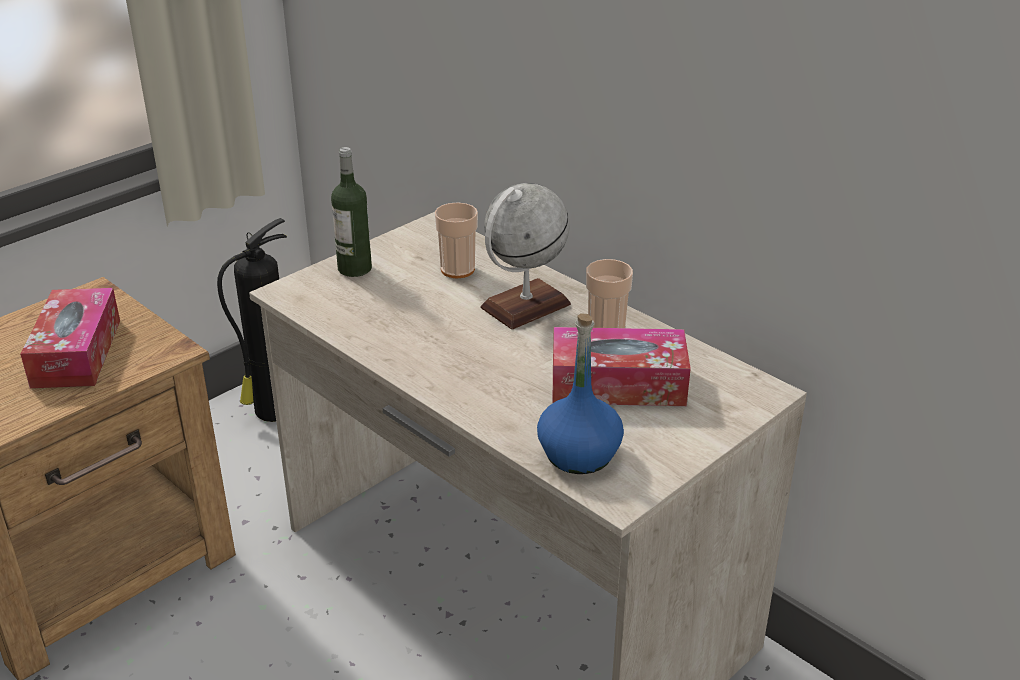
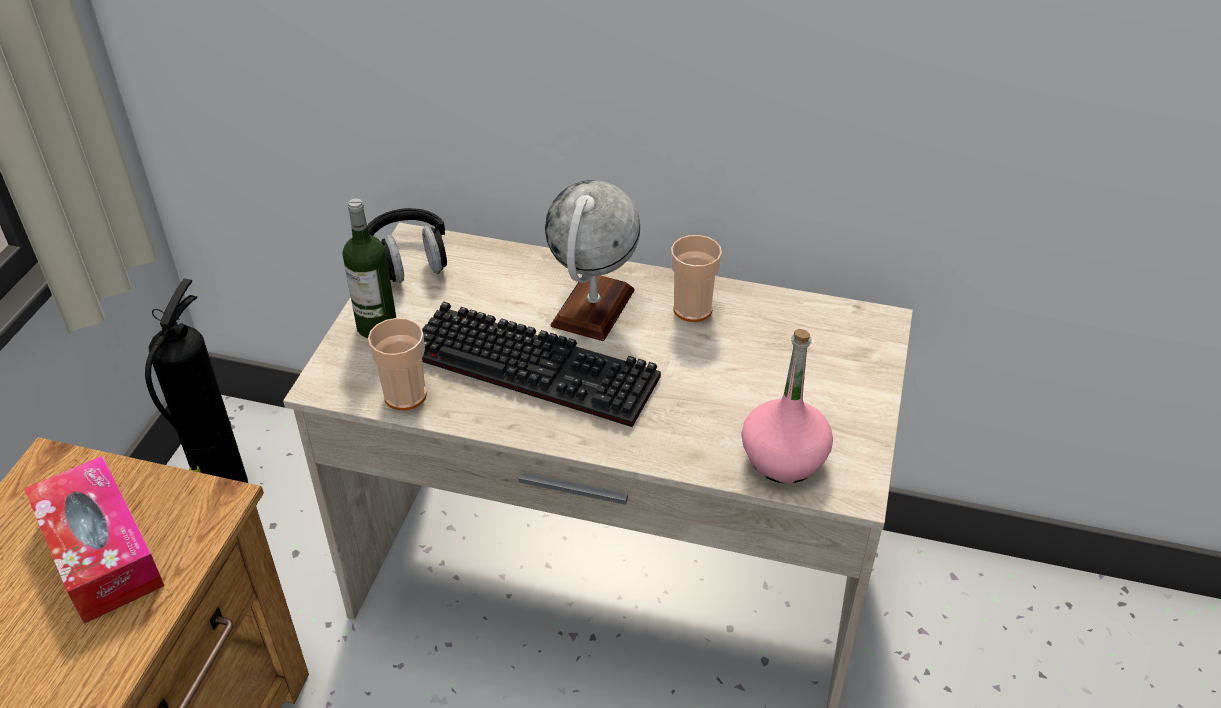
camera: 30 degrees left, 10 degrees up
cup [434,202,478,278] -> cup moved to [368,318,427,410]
blue bottle [537,313,624,474] -> pink bottle [741,329,833,483]
tissue box [552,327,691,406] -> none
none -> black headphones [367,208,447,283]
none -> keyboard [422,301,661,427]

